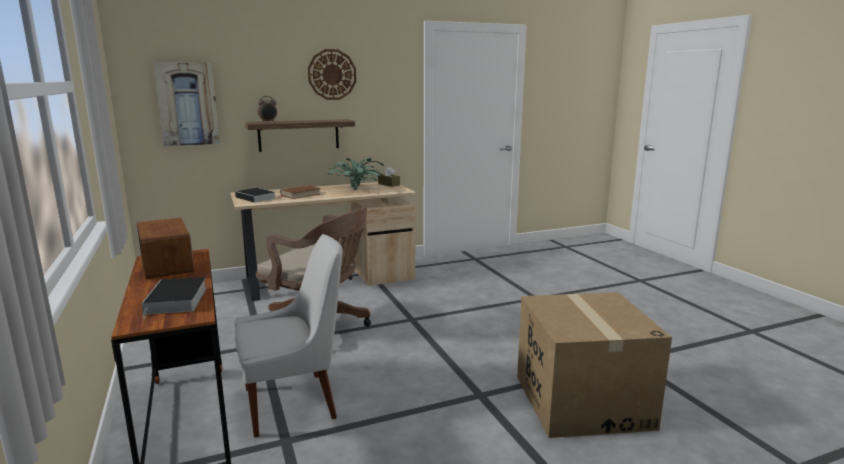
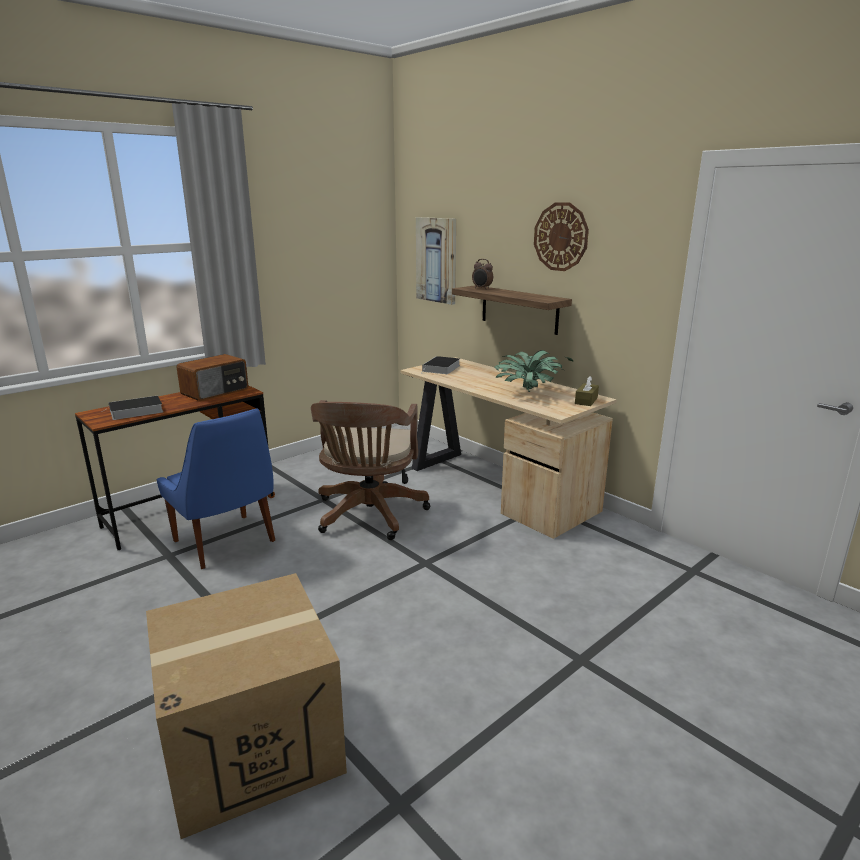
camera: 70 degrees right, 5 degrees up
white chair [235,234,343,438] -> blue chair [156,408,275,569]
brown book [280,185,321,199] -> none

